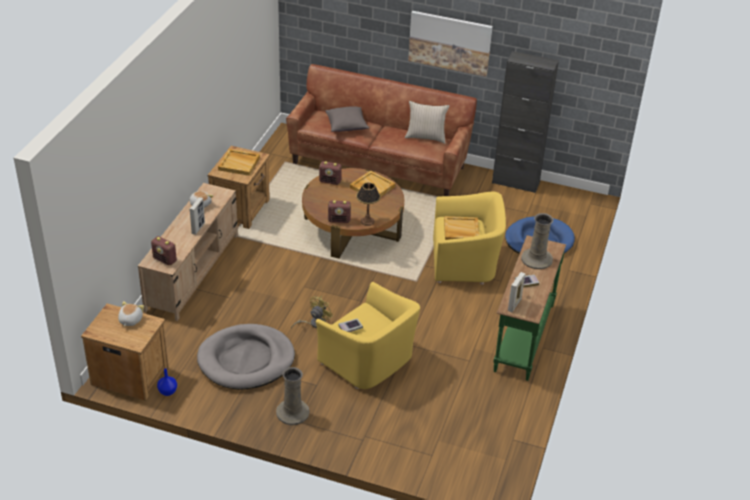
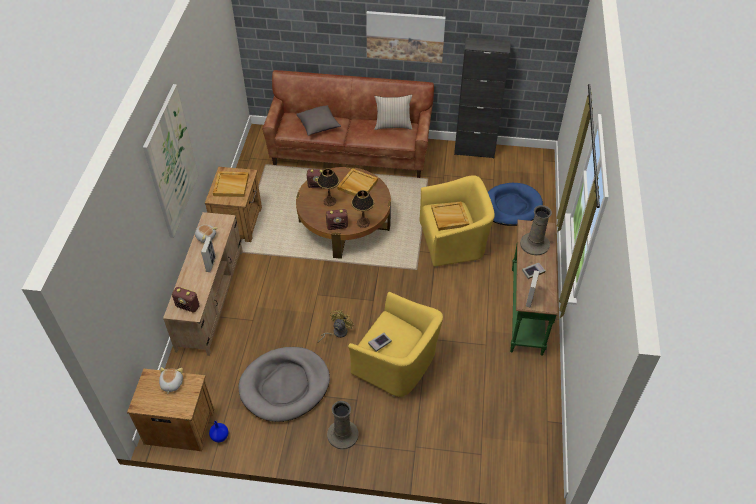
camera: 10 degrees left, 10 degrees up
none -> picture [143,84,198,238]
none -> table lamp [317,168,340,206]

